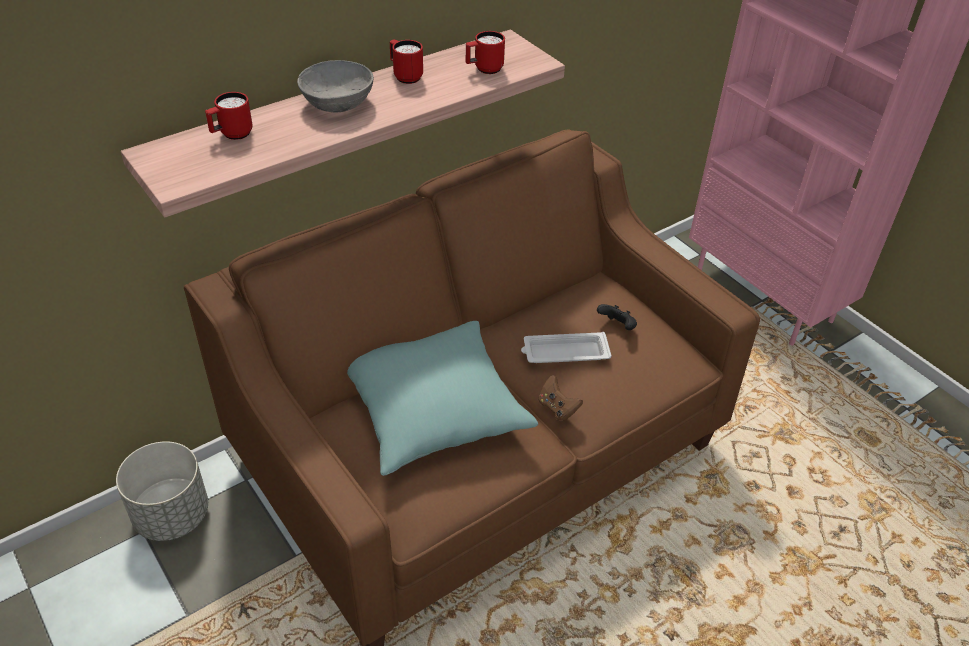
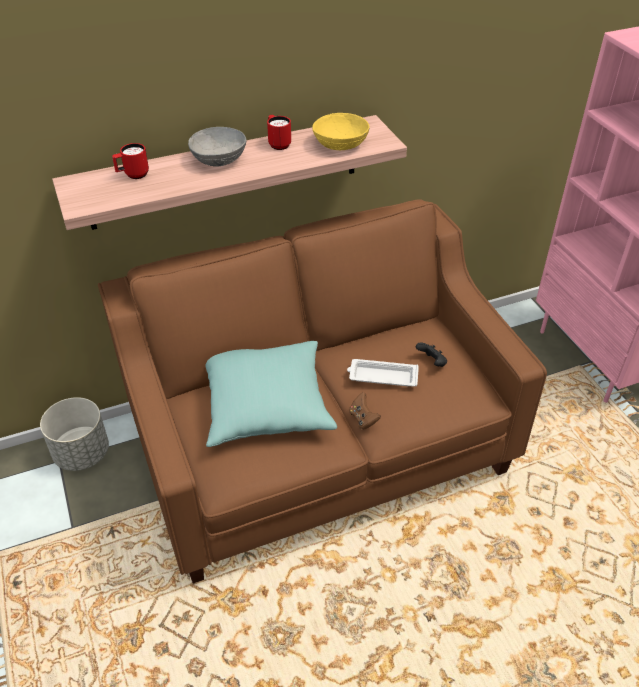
camera: 15 degrees right, 0 degrees up
red mug [466,31,505,74] -> yellow bowl [312,113,370,150]

